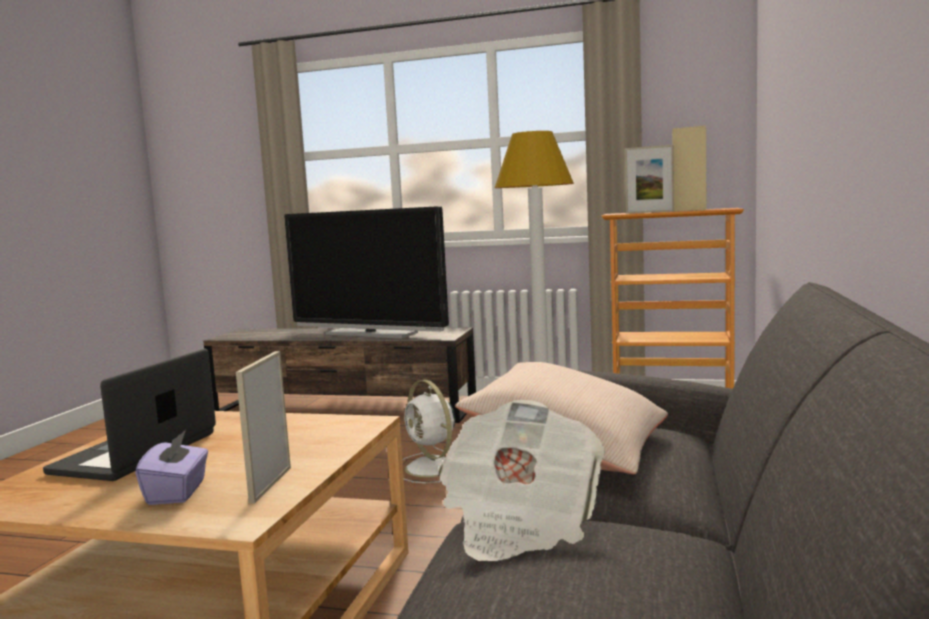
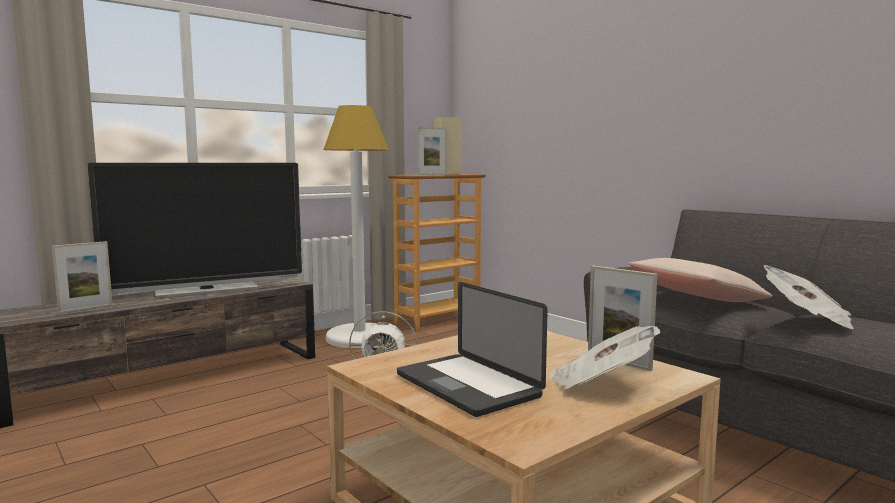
camera: 55 degrees left, 0 degrees up
purple tissue box [135,430,208,505] -> newspaper [548,326,661,389]
none -> picture frame [52,241,113,314]

